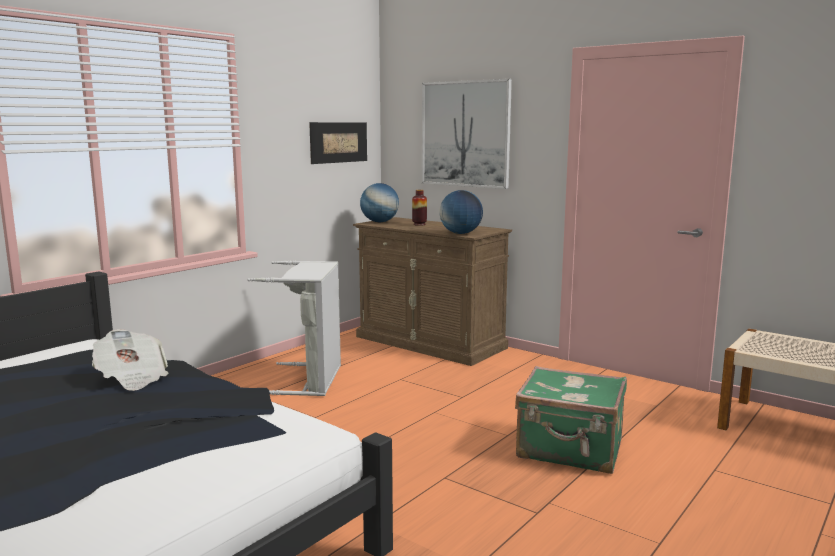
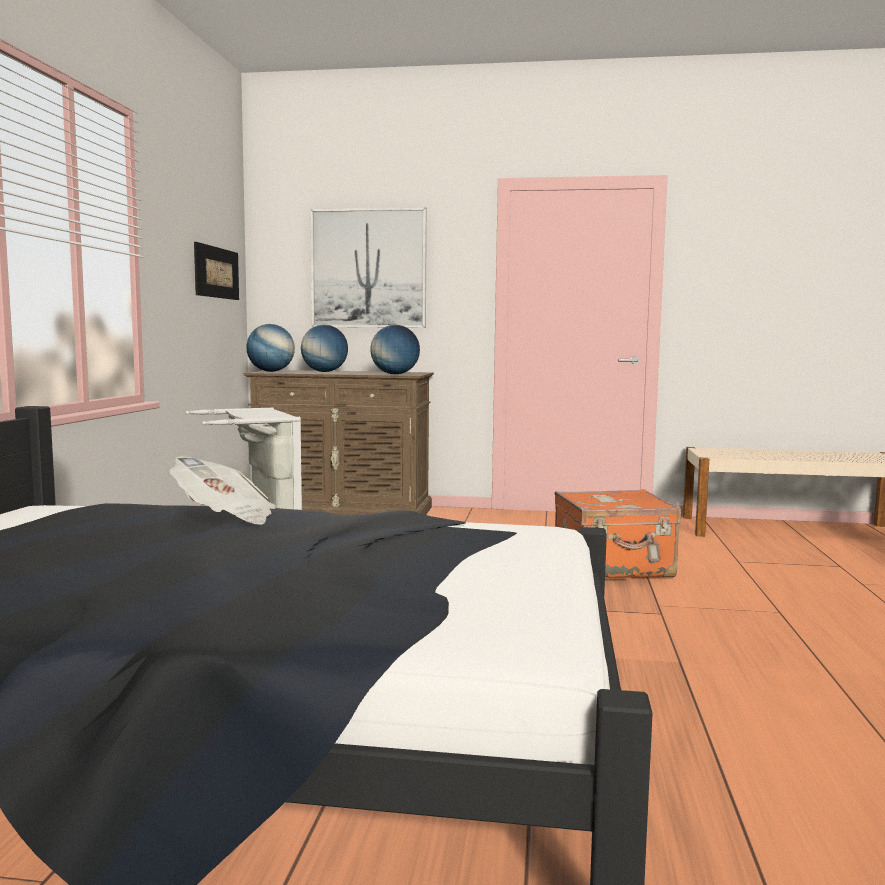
camera: 30 degrees left, 5 degrees down
vase [412,190,427,226] -> globe [301,324,348,372]
green suitcase [515,366,627,474] -> orange suitcase [555,489,681,579]

